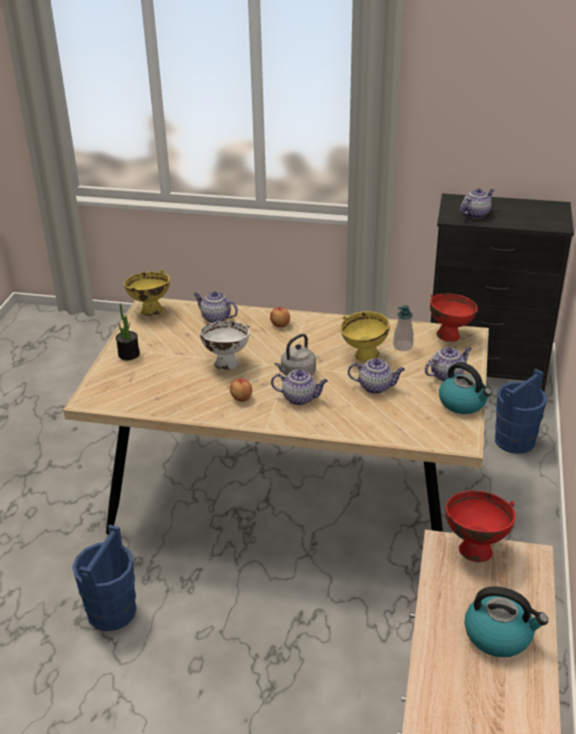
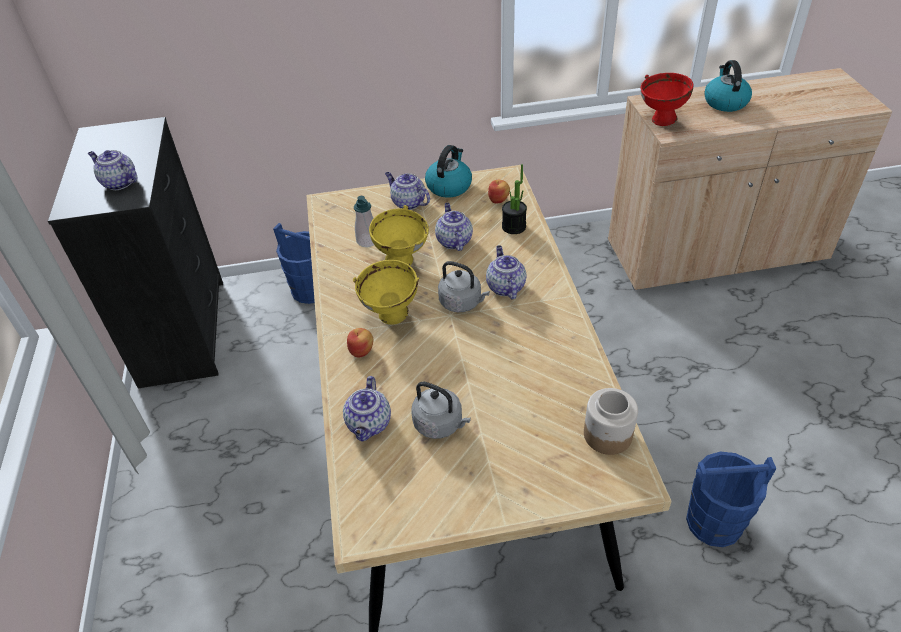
camera: 110 degrees left, 10 degrees up
potted plant [116,303,140,360] -> potted plant moved to [502,164,527,234]
yellow bowl [124,269,170,316] -> yellow bowl moved to [353,260,419,325]
white bowl [200,321,250,370] -> none
apple [230,379,252,402] -> apple moved to [488,180,510,204]
red bowl [430,293,478,342] -> none
none -> grey kettle [411,382,471,439]
none -> jar [584,388,638,455]

